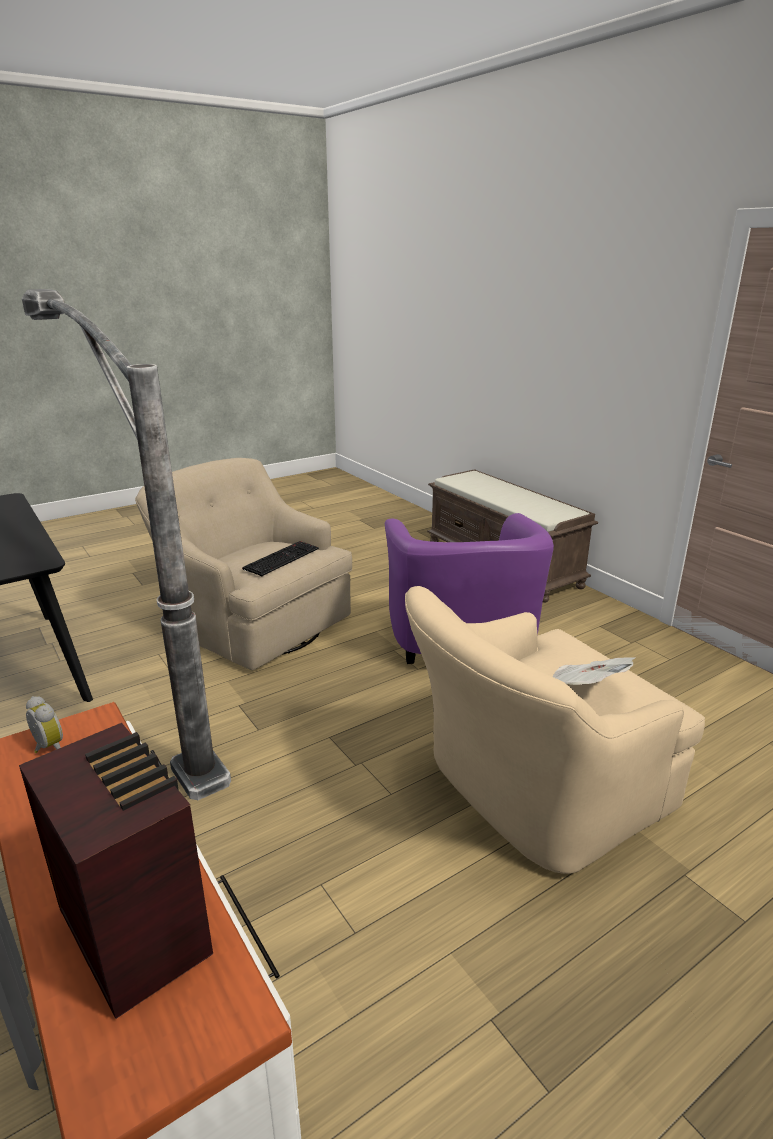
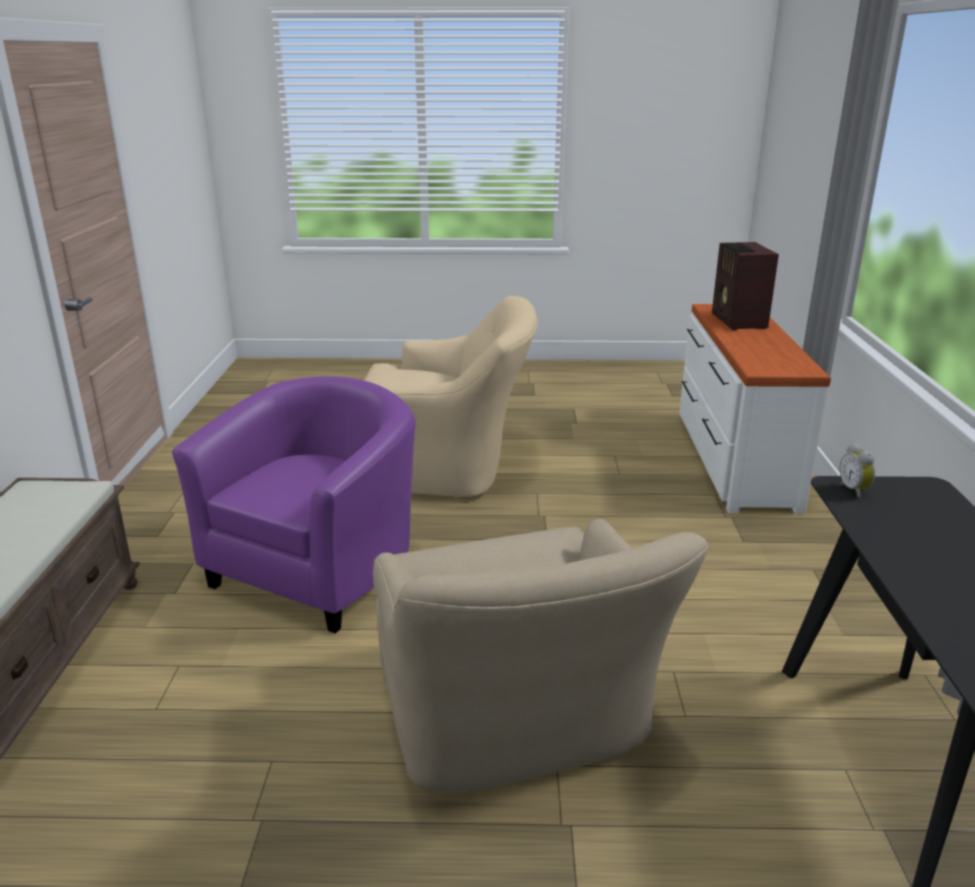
camera: 145 degrees left, 0 degrees up
floor lamp [22,289,231,800] -> none
alarm clock [26,696,63,753] -> alarm clock moved to [840,443,875,498]
keyboard [242,541,319,576] -> none
newspaper [552,657,635,685] -> none

